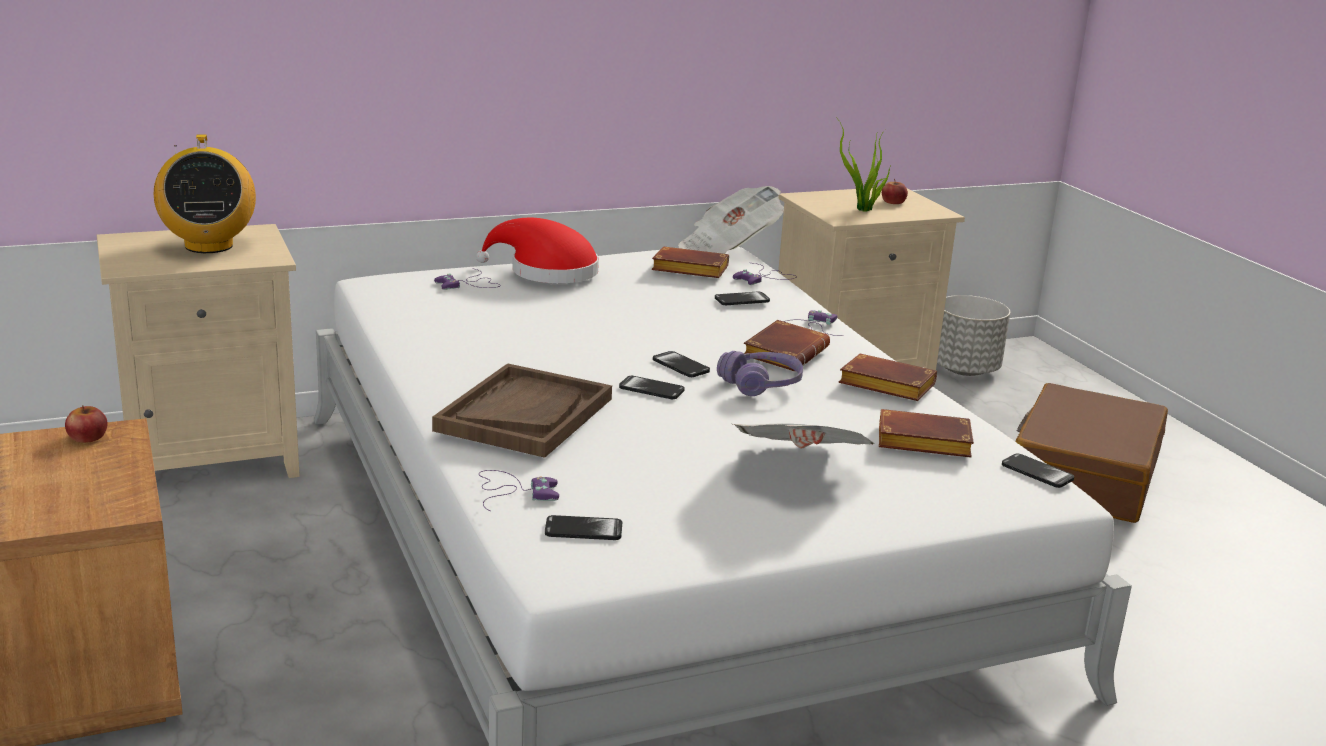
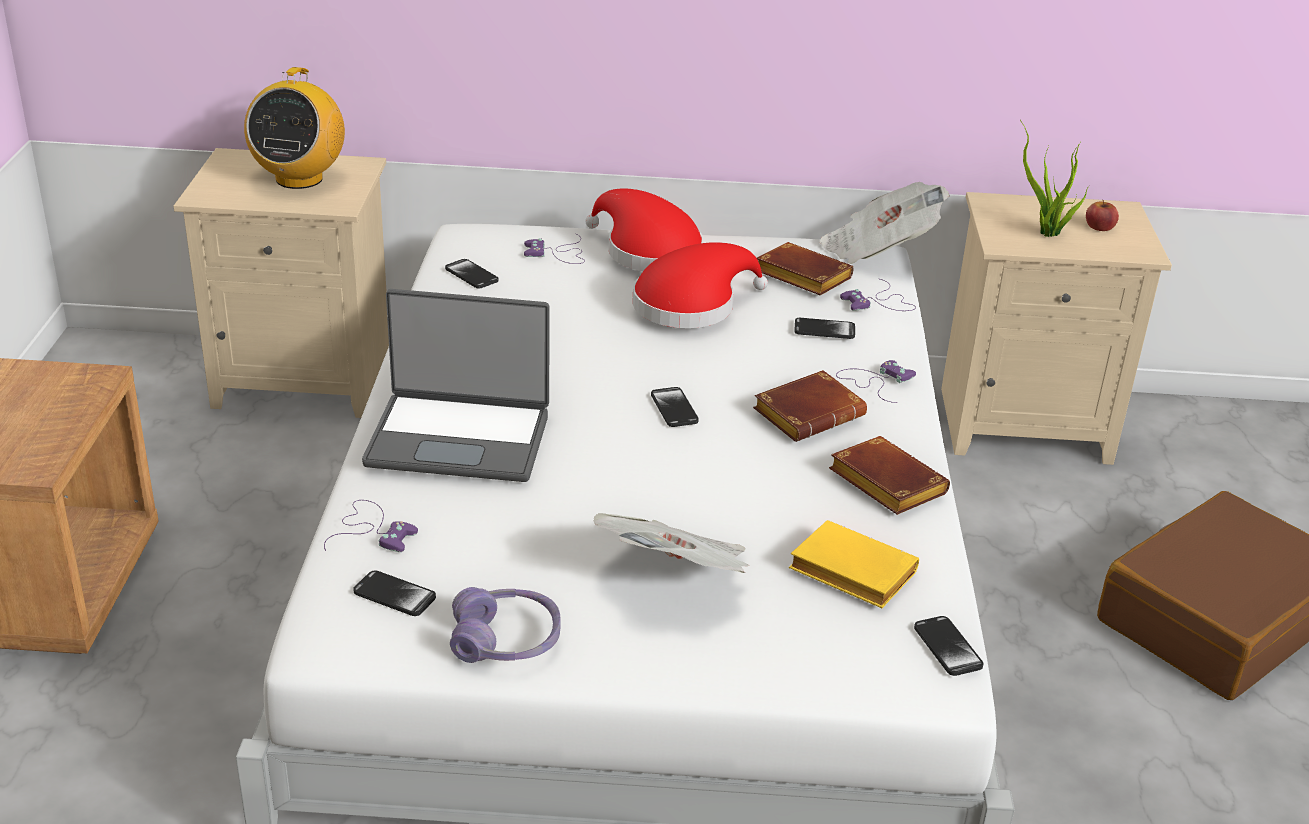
camera: 25 degrees right, 10 degrees up
apple [65,405,107,443] -> none
brown tray [432,363,612,458] -> laptop [362,289,550,482]
phone [619,376,685,399] -> phone moved to [445,259,498,288]
purple headphones [717,351,803,396] -> purple headphones moved to [450,587,561,663]
brown book [879,409,974,458] -> yellow book [789,520,919,608]
grey planter [937,295,1010,376] -> none
none -> red hat [633,242,768,328]

